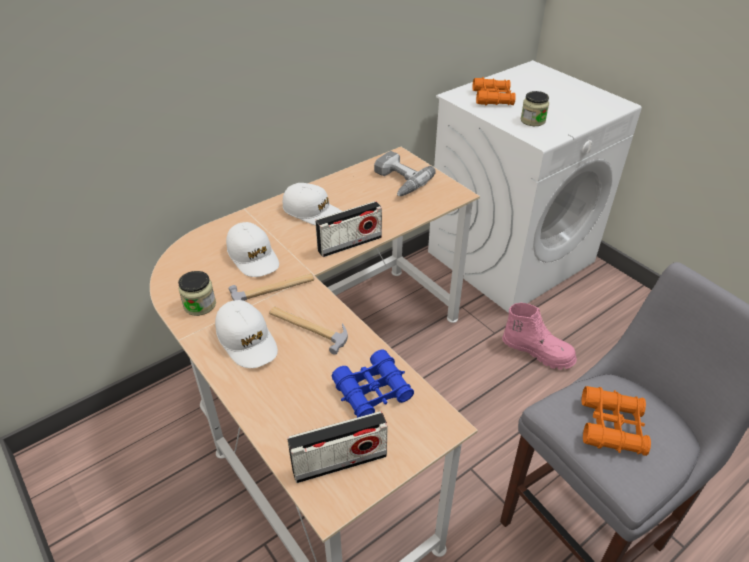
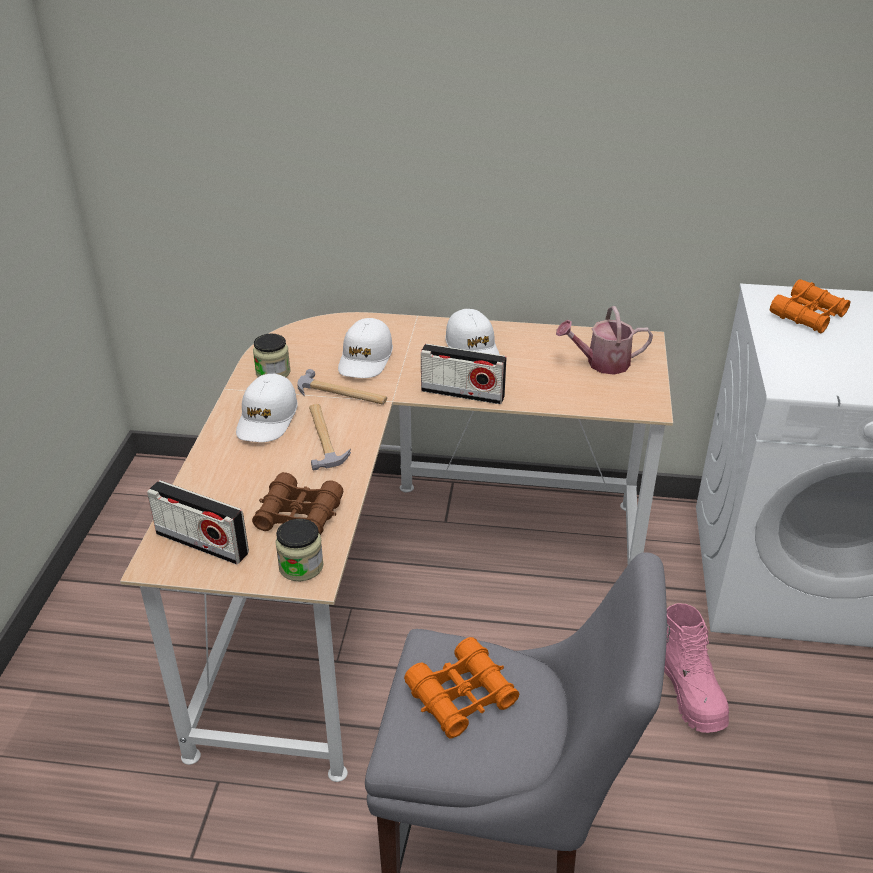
camera: 45 degrees right, 5 degrees down
blue binoculars [332,349,414,418] -> brown binoculars [252,472,343,535]
power drill [374,151,436,196] -> watering can [556,306,653,375]
jar [521,91,549,126] -> jar moved to [275,519,324,582]

